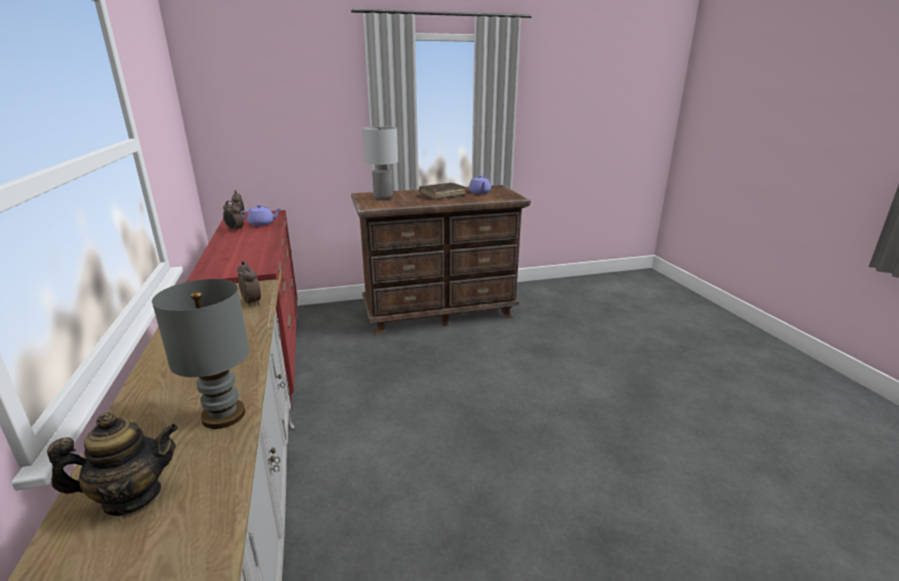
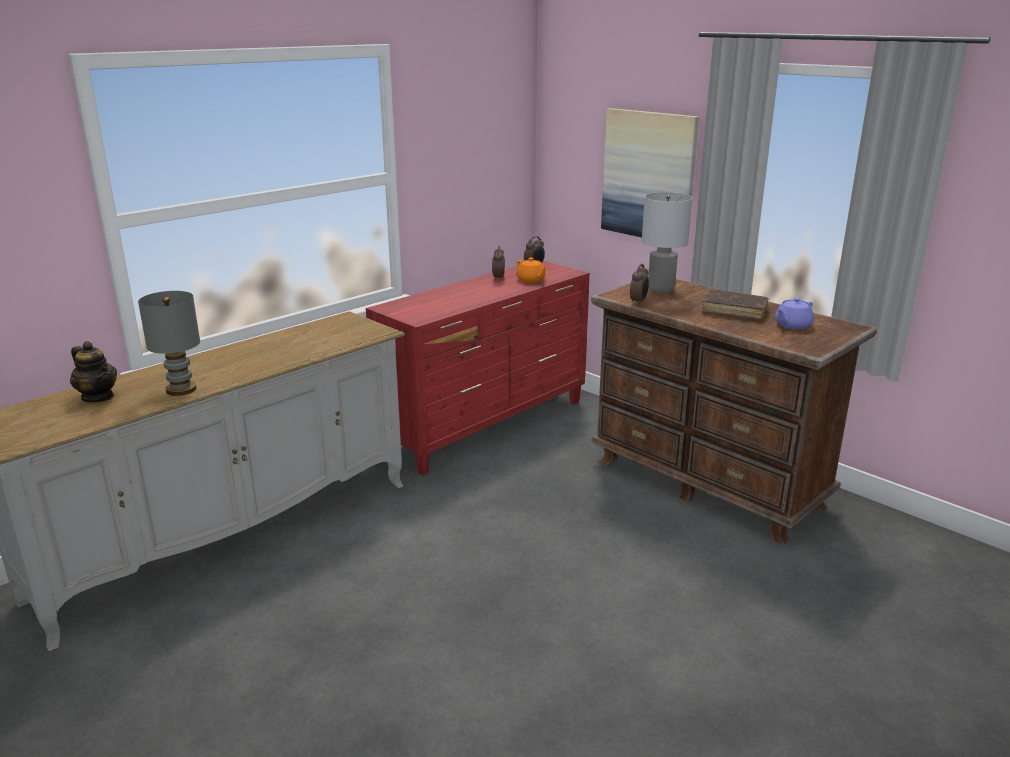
camera: 60 degrees right, 0 degrees up
alarm clock [237,261,261,307] -> alarm clock moved to [630,264,649,305]
purple teapot [241,204,281,226] -> orange teapot [516,258,547,283]
none -> picture [601,108,699,247]

